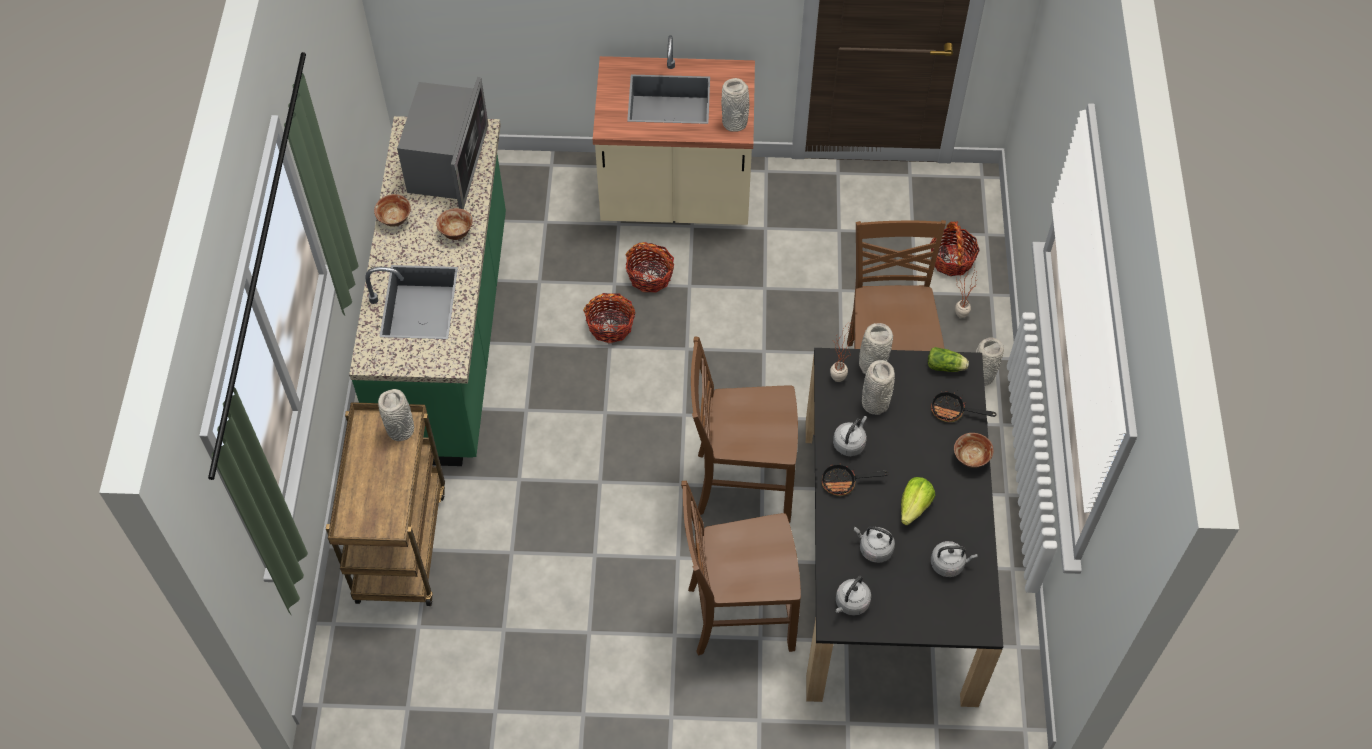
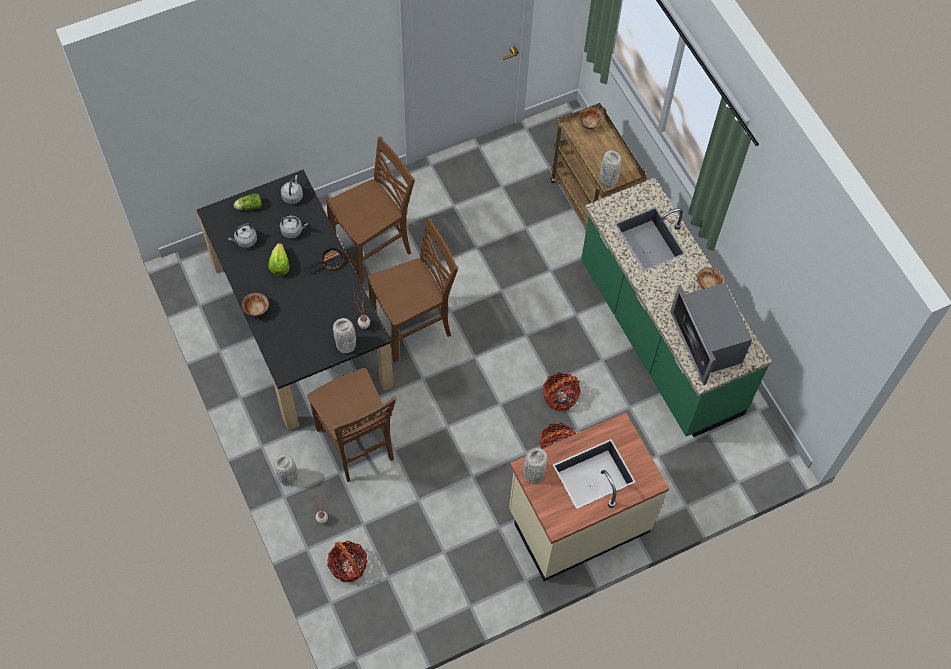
camera: 150 degrees right, 5 degrees up
bowl [436,208,473,240] -> bowl moved to [579,107,603,129]
grey kettle [833,416,867,456] -> none
grey vase [862,360,895,415] -> none
lettuce [928,347,969,372] -> lettuce moved to [234,193,262,210]
frying pan [931,391,997,422] -> none

